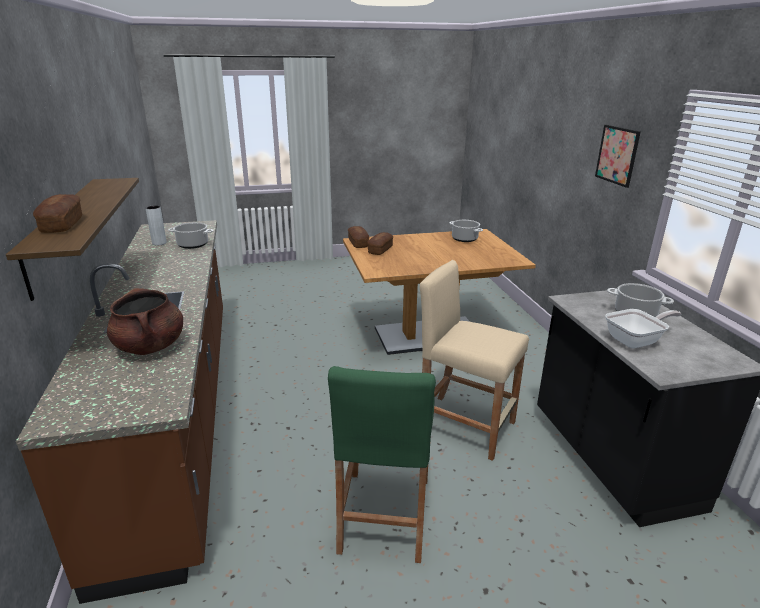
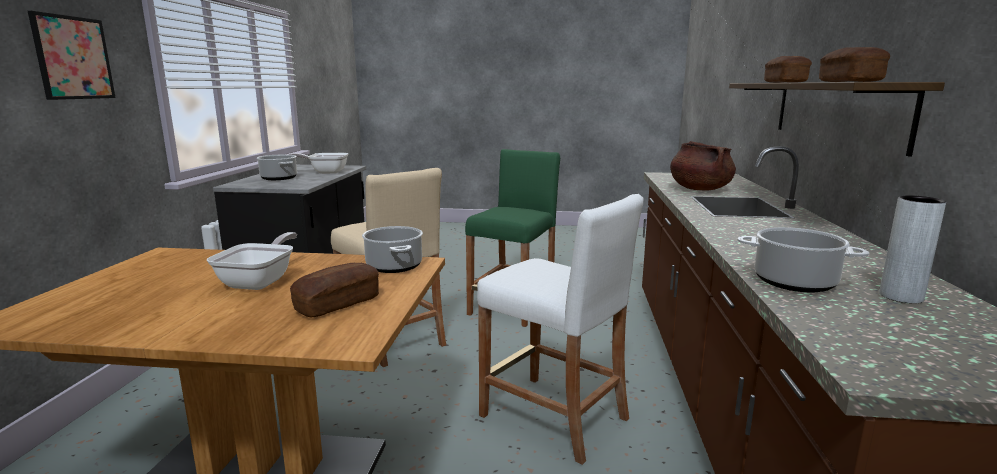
camera: 160 degrees left, 10 degrees down
bread [348,226,369,248] -> bread moved to [819,47,890,82]
cooking pot [449,220,483,242] -> cooking pot moved to [362,226,423,273]
none -> frying pan [207,232,297,290]
none -> white stool [477,194,643,465]

